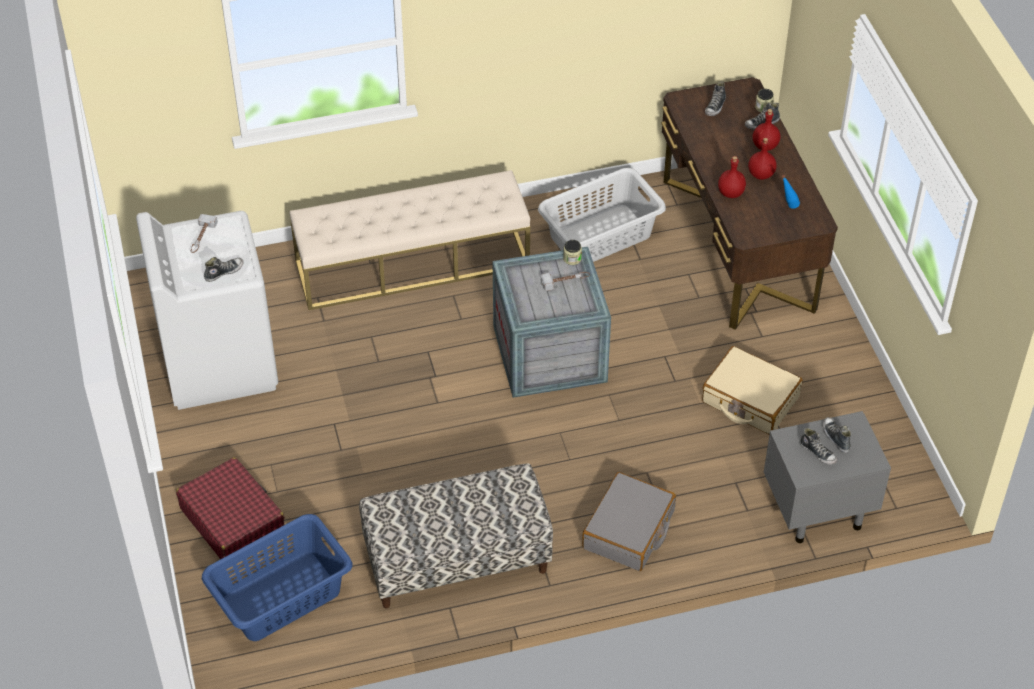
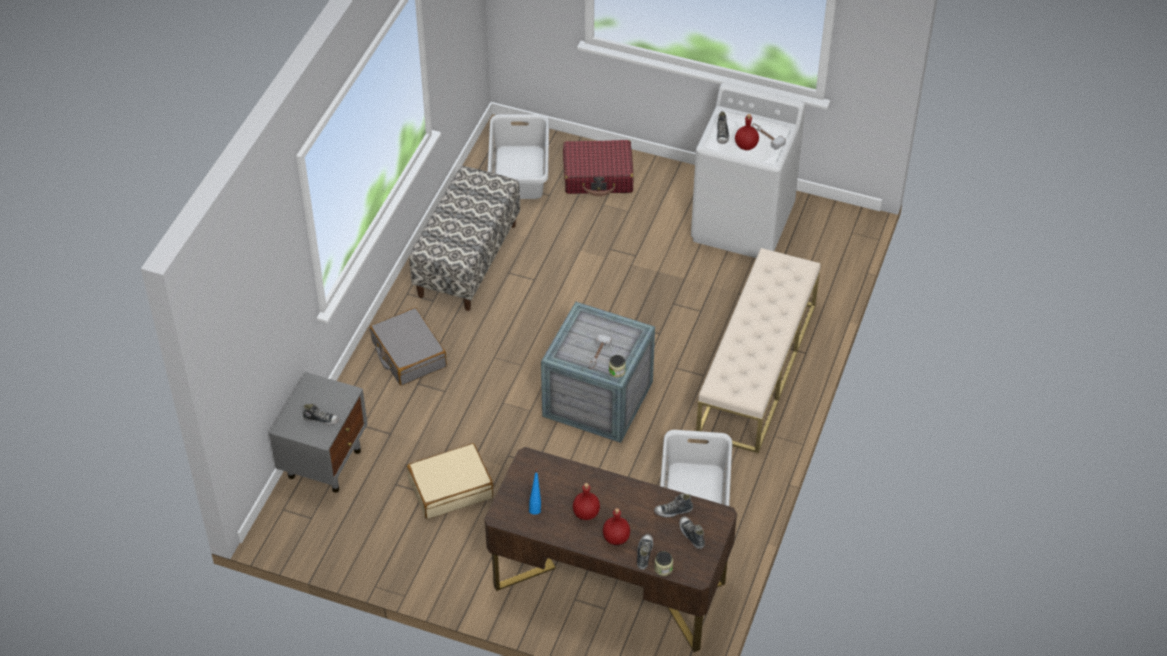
camera: 125 degrees right, 0 degrees up
blue laundry basket [202,514,353,641] -> grey laundry basket [488,115,549,199]
red bottle [718,156,746,198] -> red bottle moved to [735,114,759,150]
shoe [800,428,837,465] -> shoe moved to [654,493,693,518]

